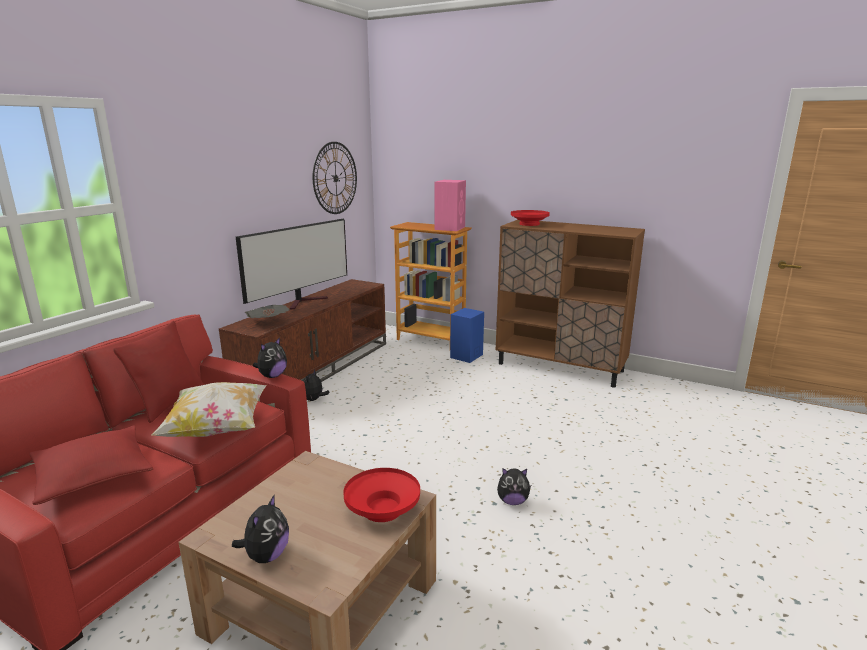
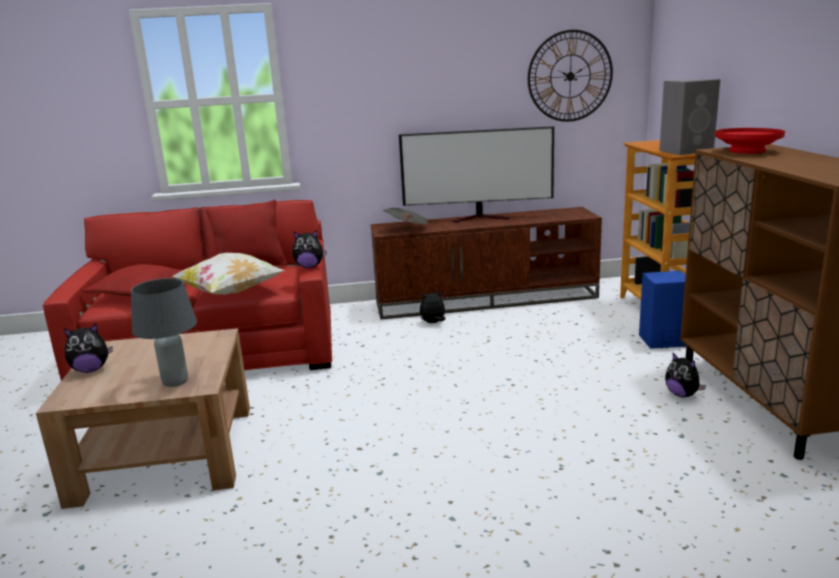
camera: 55 degrees right, 0 degrees up
red bowl [343,468,420,522] -> grey table lamp [131,278,197,387]
pink speaker [435,180,466,231] -> grey speaker [659,78,720,155]
plush toy [497,468,531,505] -> plush toy moved to [665,353,706,397]

